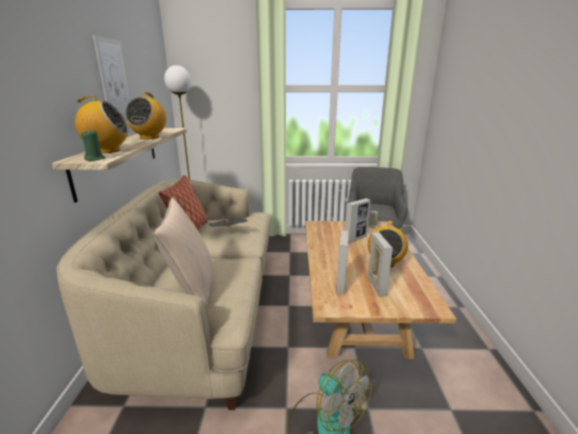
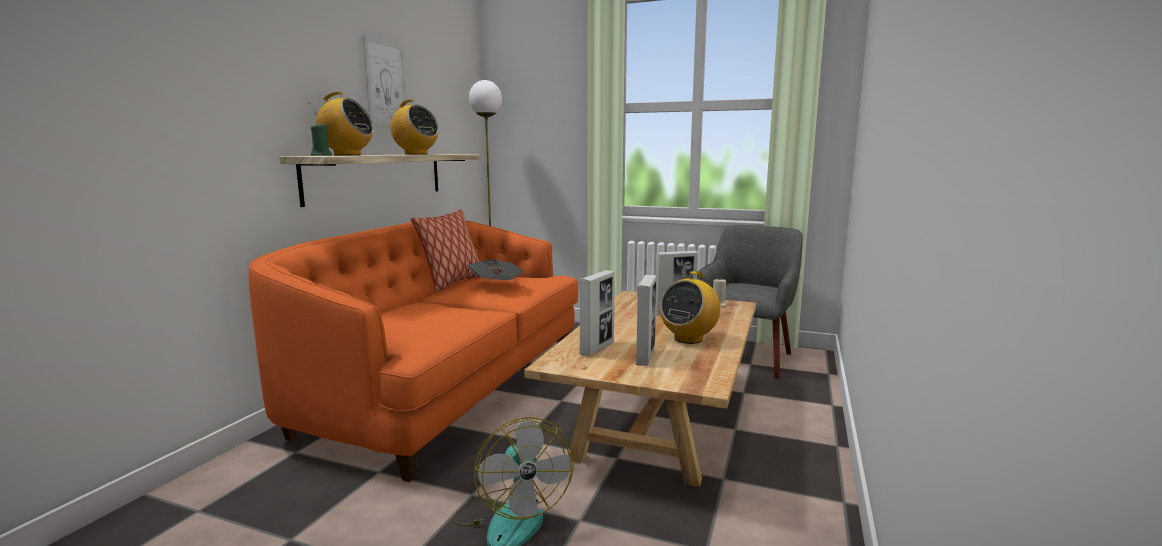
camera: 20 degrees right, 10 degrees down
beige sofa [57,179,271,410] -> orange sofa [249,221,578,482]
radio [125,92,167,139] -> radio turned 90 degrees counterclockwise [389,100,439,155]
beige pillow [154,198,212,307] -> none

